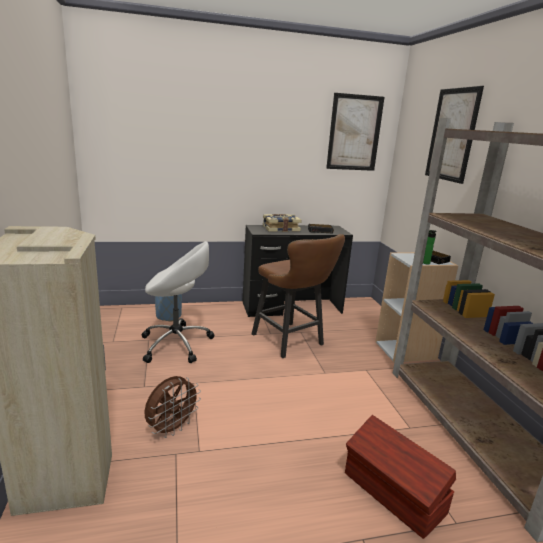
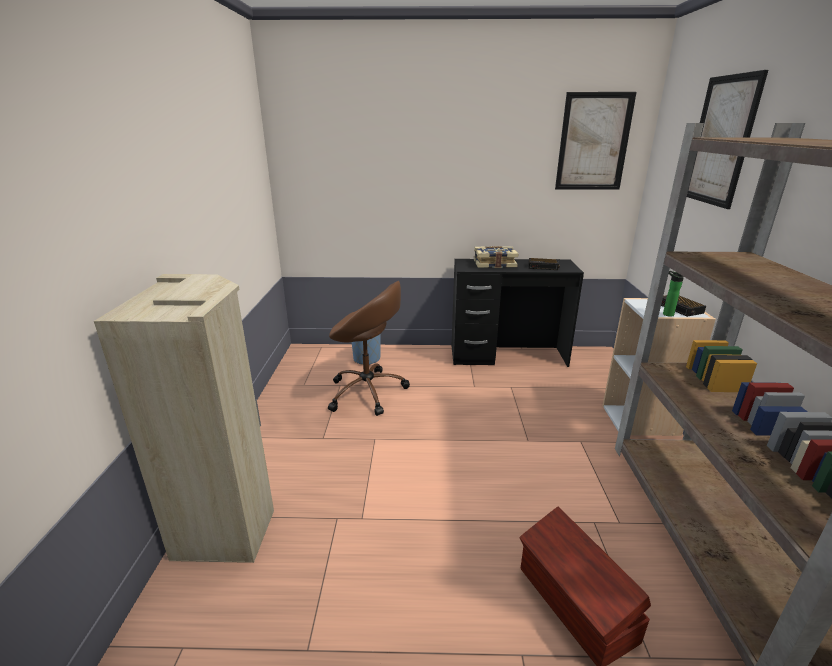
camera: 15 degrees right, 5 degrees up
white office chair [142,241,215,363] -> brown office chair [328,281,410,416]
brown fan [144,376,201,438] -> none
brown stool [252,234,345,358] -> none

